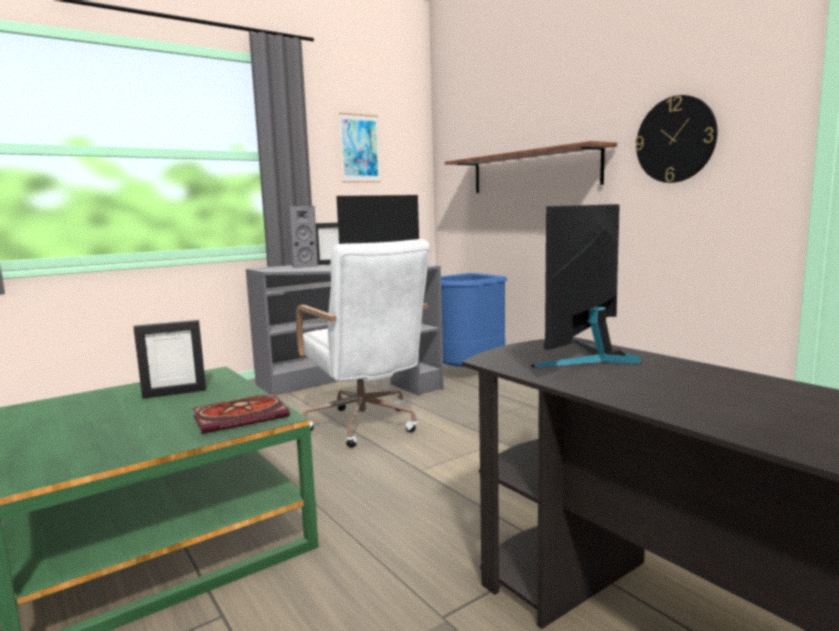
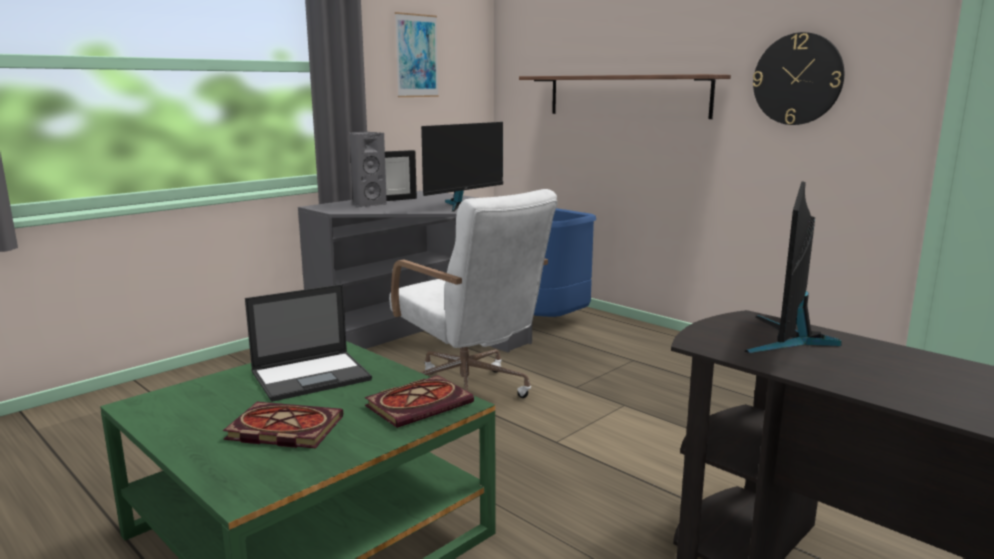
camera: 10 degrees left, 5 degrees up
picture frame [133,320,206,399] -> laptop [245,284,372,402]
none -> book [223,402,343,448]

